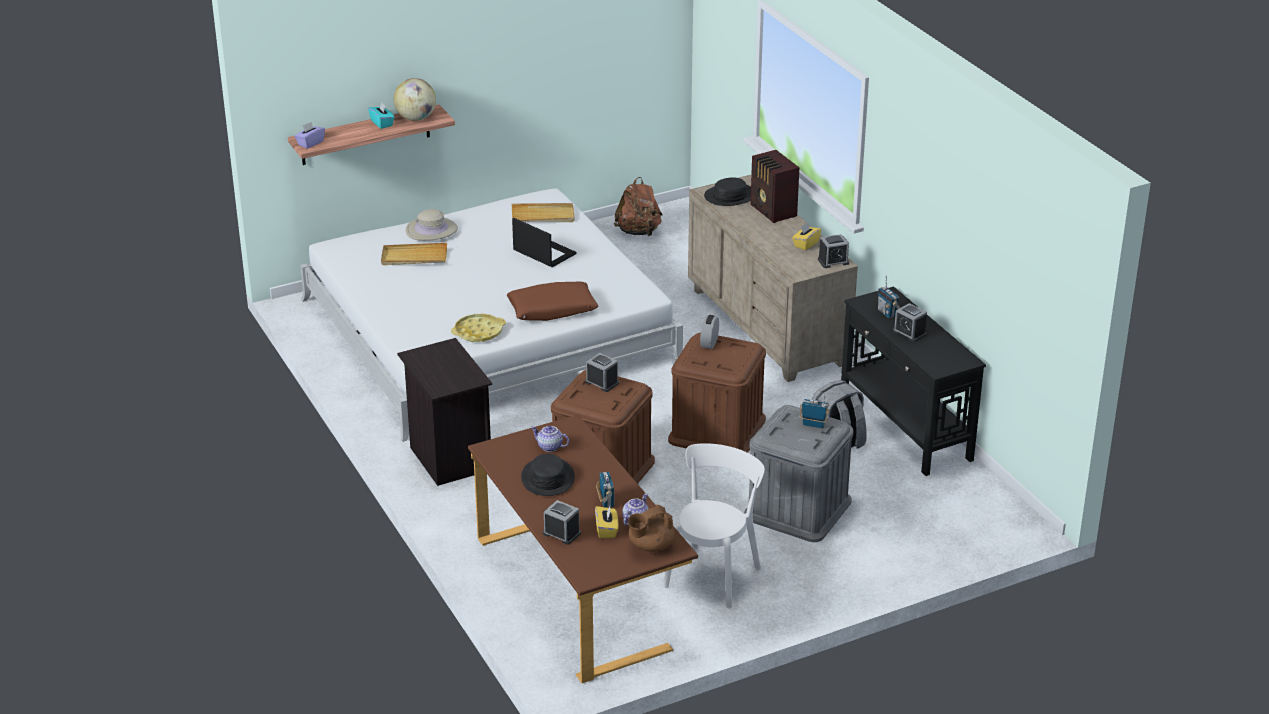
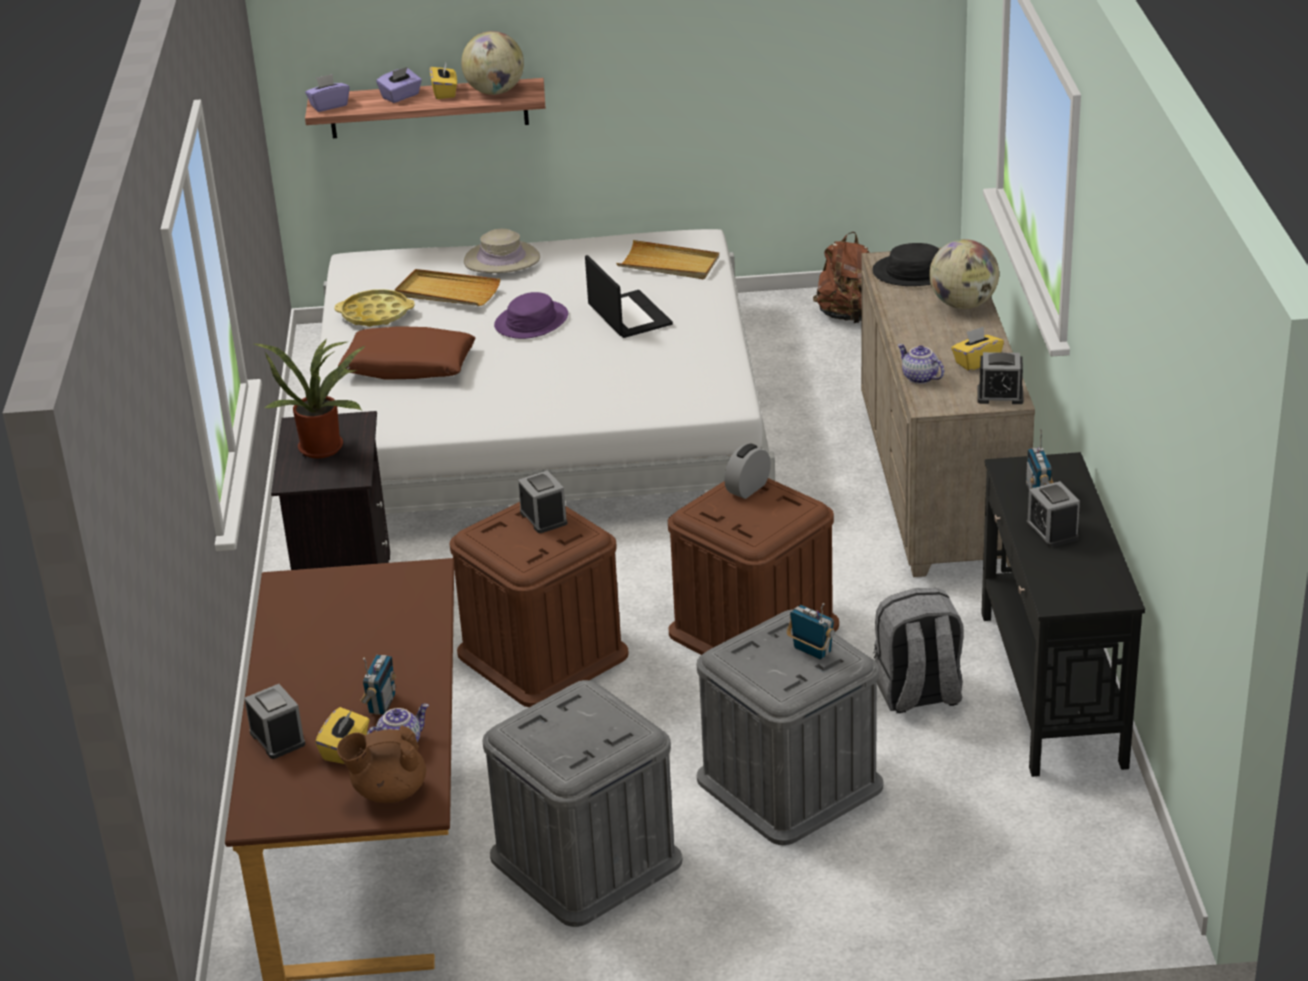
camera: 25 degrees right, 0 degrees up
turquoise tissue box [368,102,395,129] -> yellow tissue box [429,63,457,99]
yellow tray [451,314,506,342] -> yellow tray moved to [334,289,415,327]
brown pillow [507,281,598,321] -> brown pillow moved to [338,326,475,380]
black hat [521,454,575,496] -> none
teapot [531,426,569,452] -> teapot moved to [898,344,944,384]
white chair [663,443,765,608] -> grey storage box [482,680,682,927]
radio [750,150,799,223] -> globe [929,239,999,309]
none -> potted plant [252,339,365,458]
none -> purple tissue box [376,67,422,103]
none -> purple hat [494,292,568,339]

